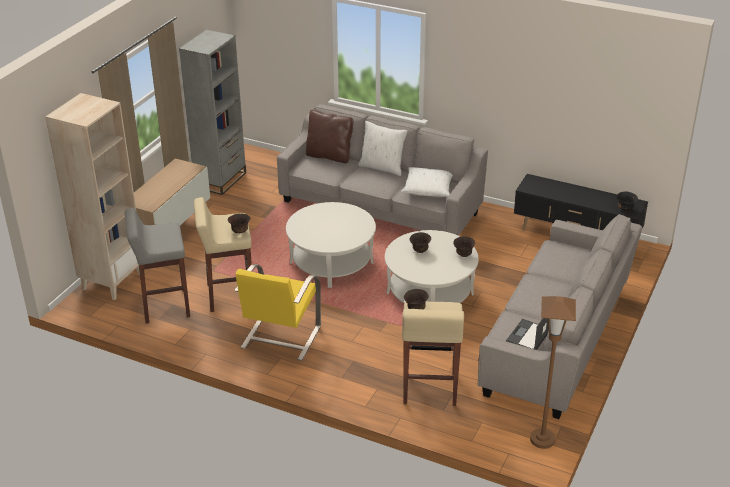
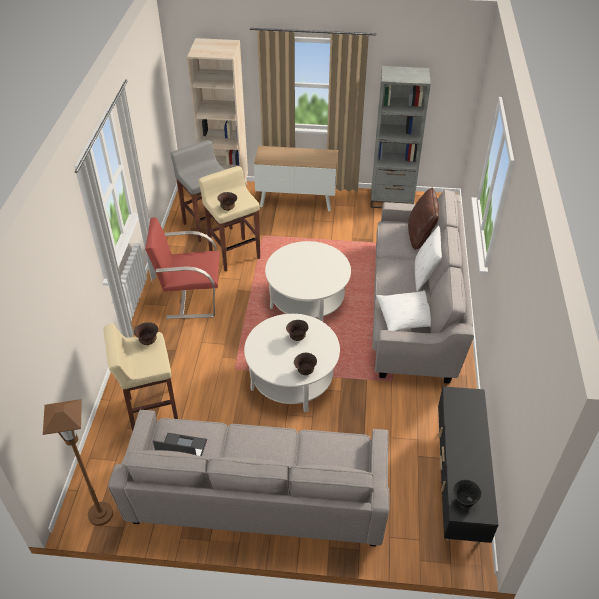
camera: 70 degrees right, 10 degrees up
yellow armchair [234,264,321,361] -> red armchair [145,217,220,319]

